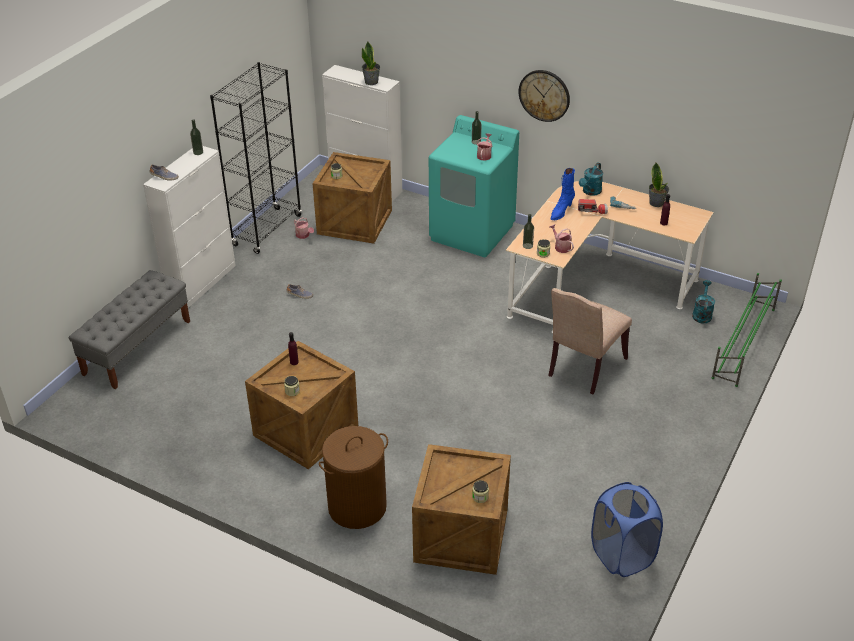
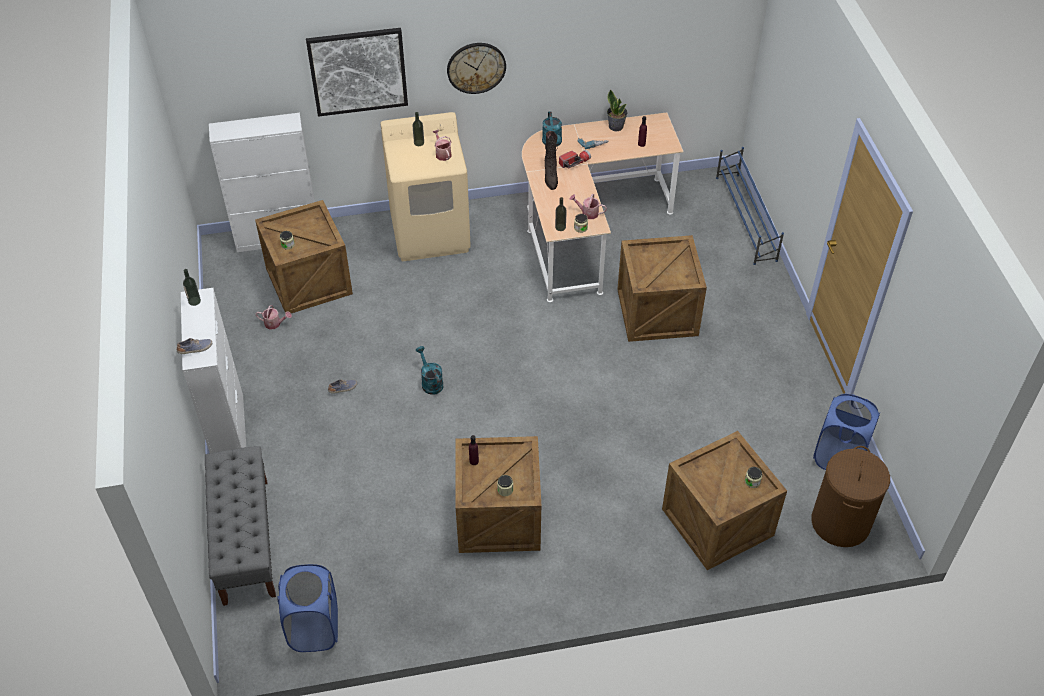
camera: 40 degrees left, 10 degrees up
black bookcase [210,62,302,254] -> none
brown laundry basket [319,426,388,529] -> brown laundry basket moved to [811,446,890,547]
potted plant [362,41,380,85] -> none
turquoise washing machine [429,115,519,257] -> beige washing machine [380,112,471,261]
beige chair [548,288,632,395] -> crate [617,235,707,342]
blue boot [550,168,575,220] -> black boot [545,131,558,190]
turquoise watering can [692,280,715,324] -> turquoise watering can moved to [416,346,443,395]
green shoe rack [712,273,782,387] -> blue shoe rack [716,147,784,265]
none -> blue laundry basket [277,564,338,652]
none -> picture [306,28,408,117]

